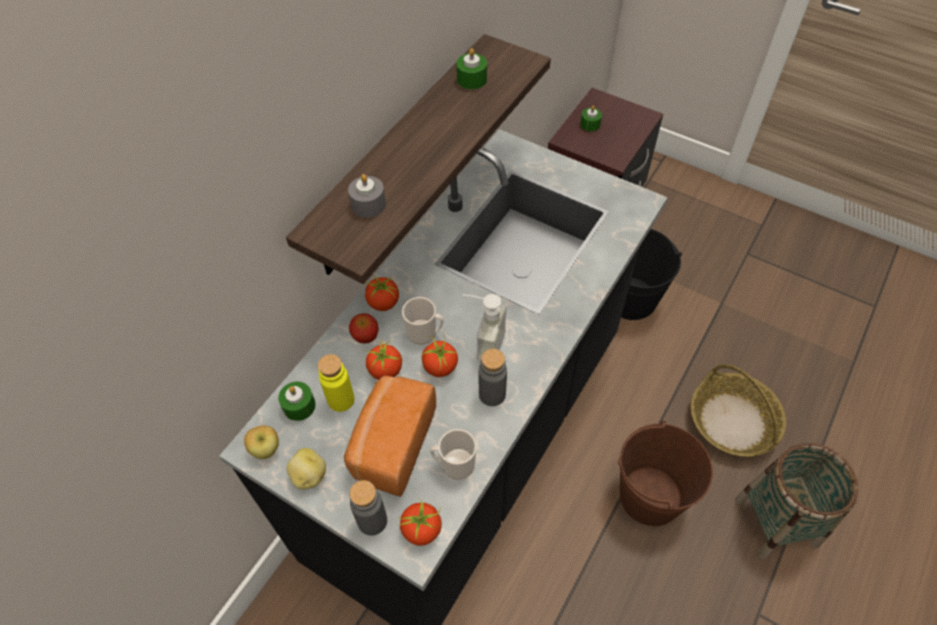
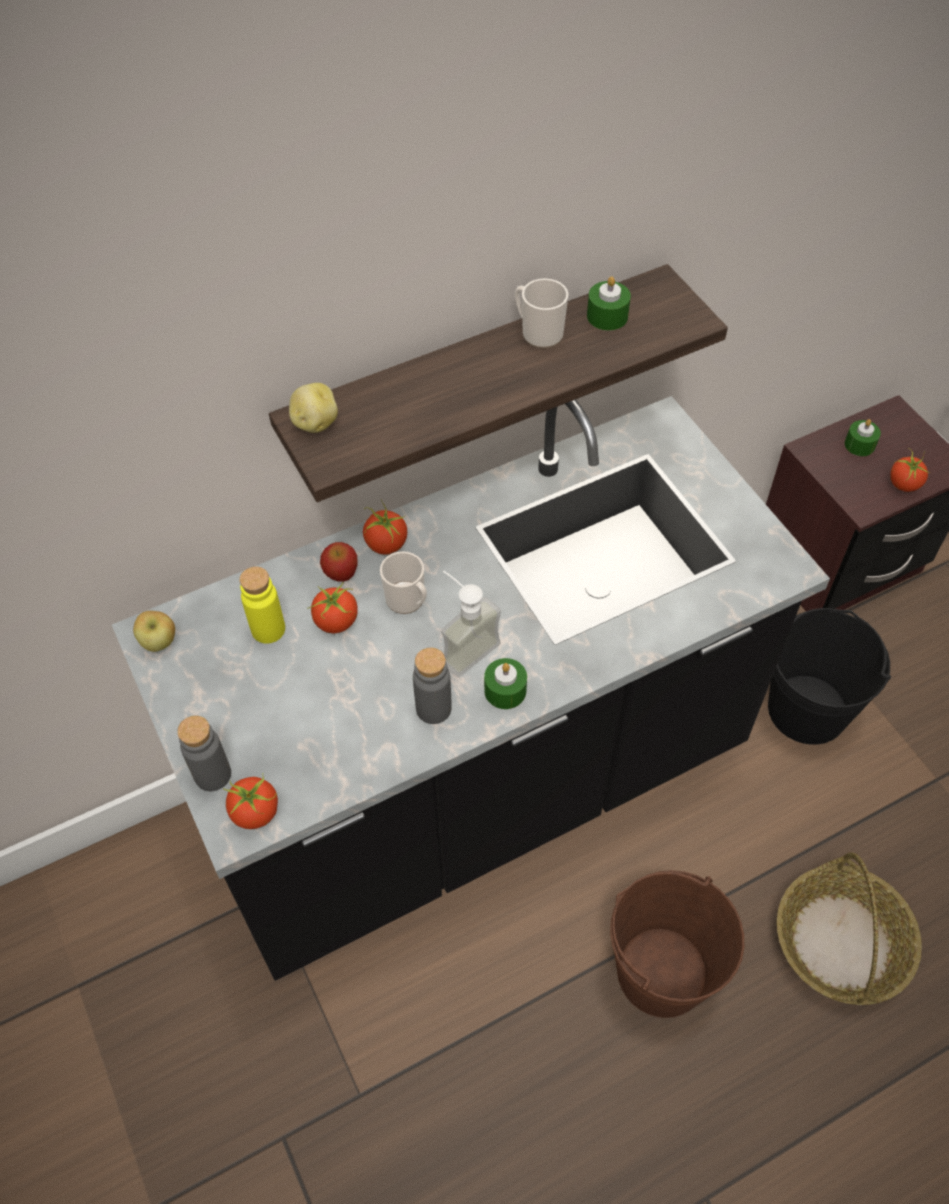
camera: 30 degrees right, 0 degrees up
green candle [278,382,316,421] -> green candle moved to [484,658,527,709]
potato [286,448,326,489] -> potato moved to [289,383,338,433]
bread [344,375,436,497] -> none
grey candle [348,174,386,218] -> none
tomato [421,336,458,377] -> tomato moved to [890,448,930,492]
mug [430,429,477,480] -> mug moved to [515,278,568,348]
basket [735,443,858,559] -> none

